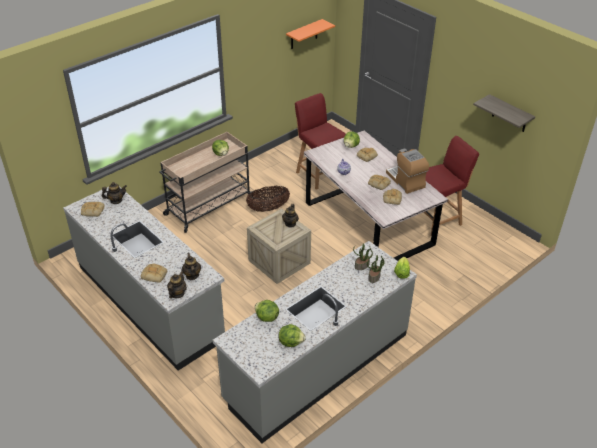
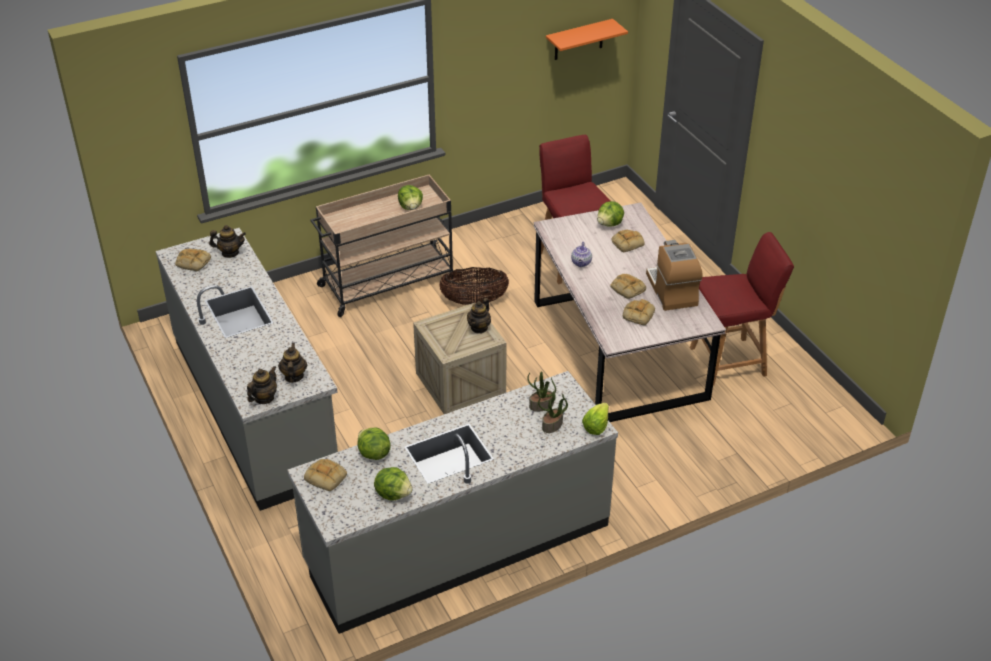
camera: 15 degrees right, 0 degrees up
bread [141,263,167,282] -> bread moved to [304,459,347,491]
shelf [473,94,535,132] -> none

